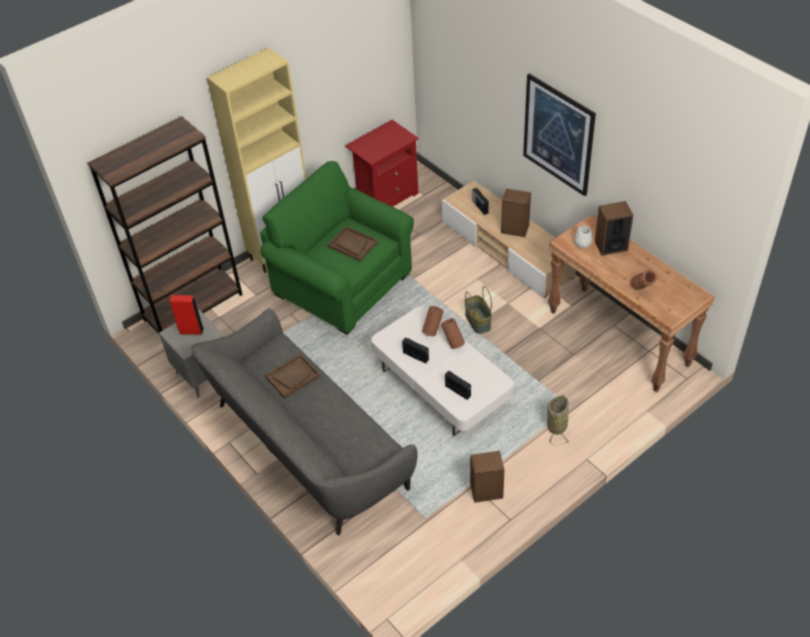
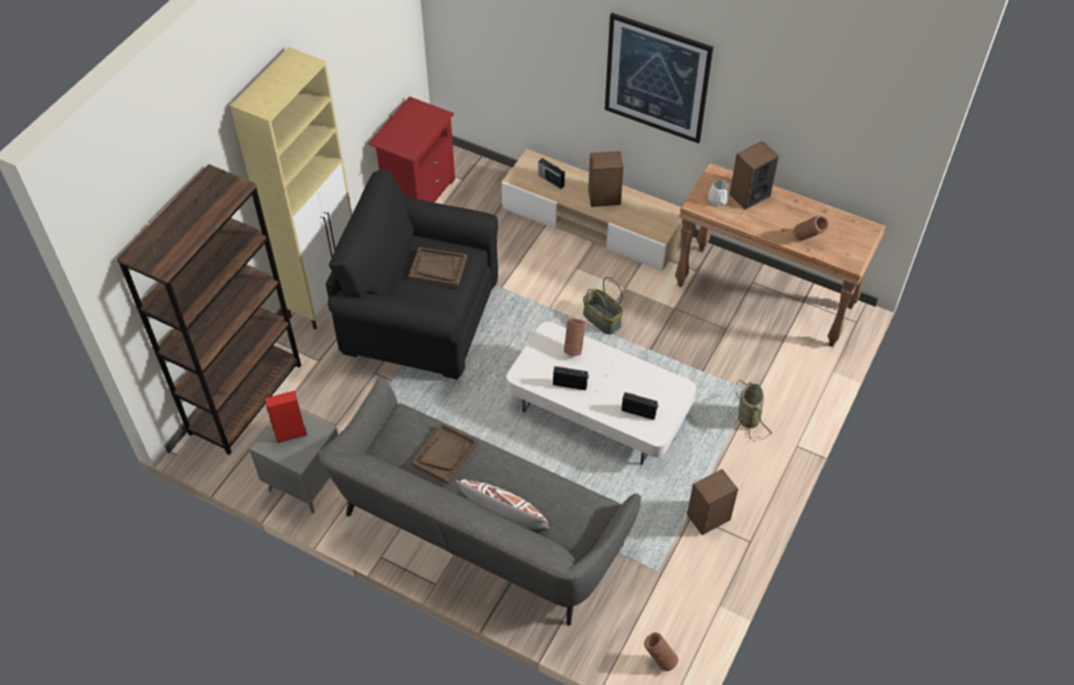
camera: 25 degrees left, 5 degrees up
green armchair [260,161,414,335] -> black armchair [326,170,498,380]
brown vase [441,318,465,349] -> brown vase moved to [644,632,678,671]
none -> white pillow [456,479,550,529]

